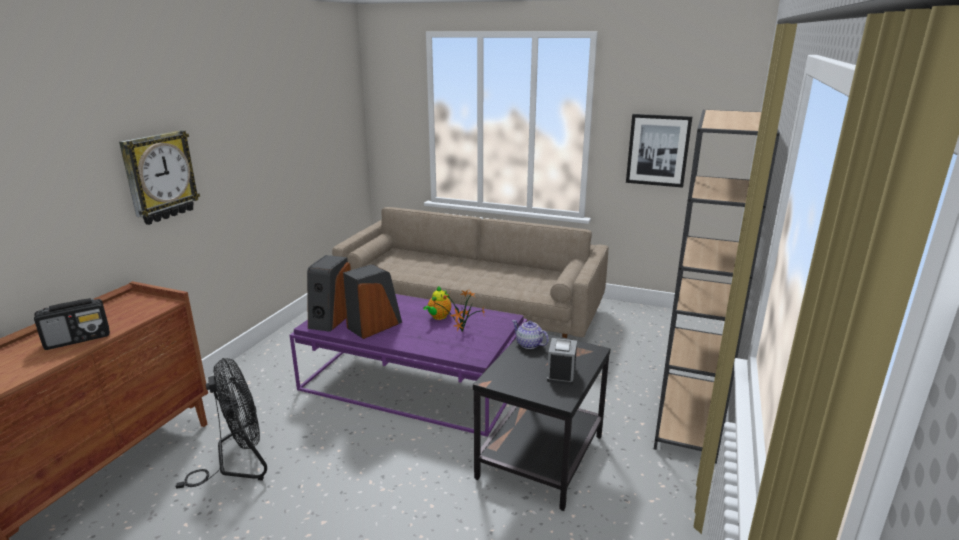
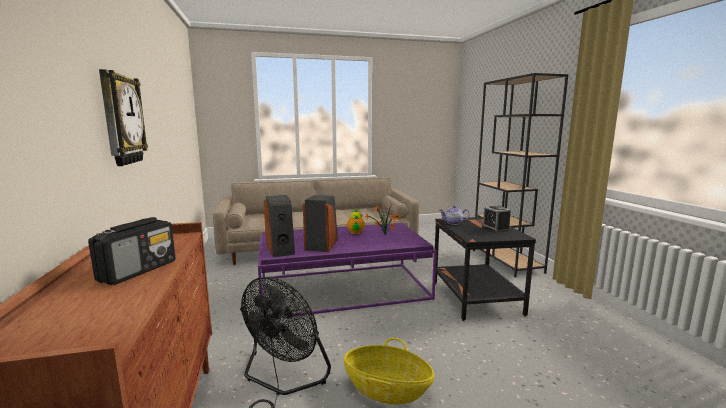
camera: 35 degrees left, 10 degrees down
picture [626,114,692,188] -> none
none -> basket [344,338,434,405]

